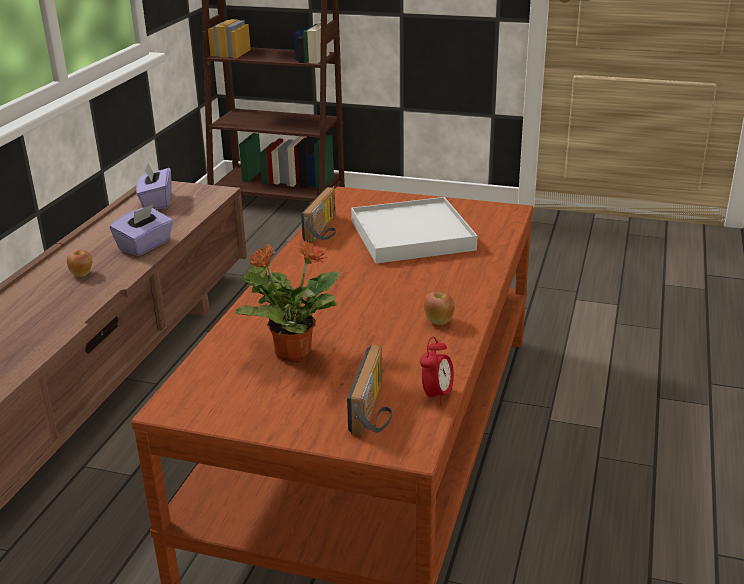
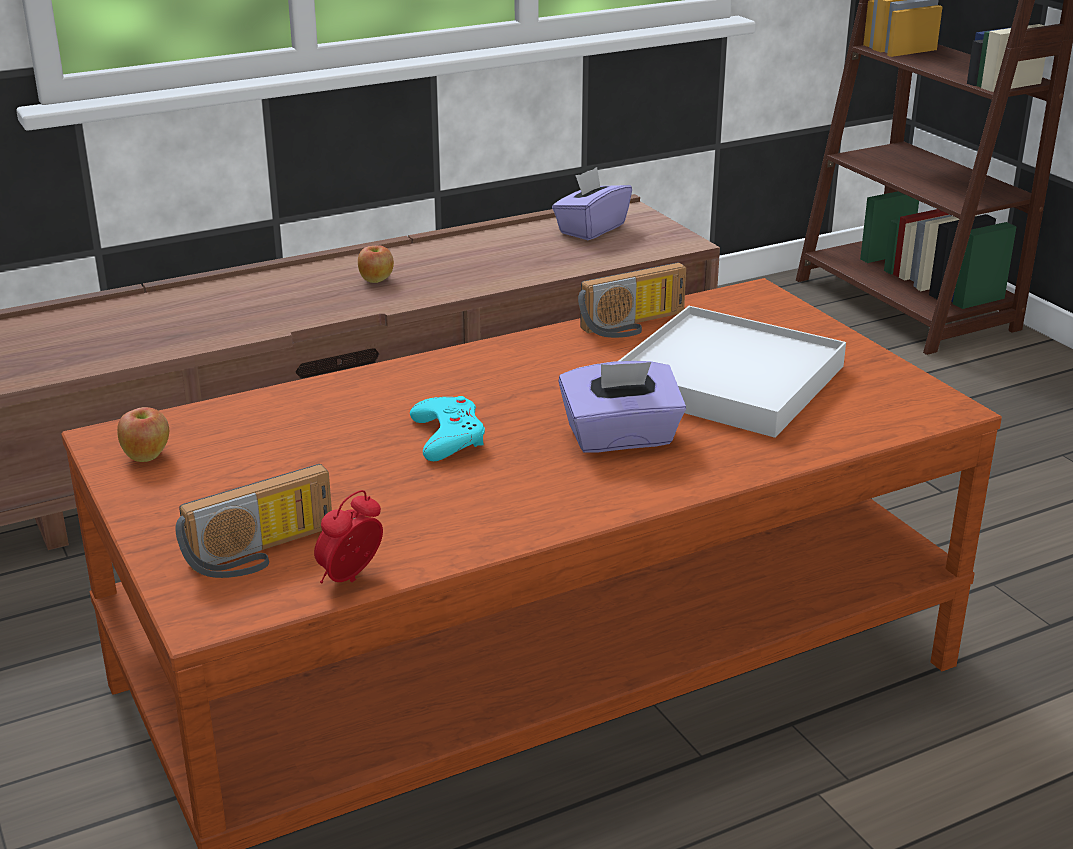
camera: 45 degrees right, 0 degrees up
purple tissue box [110,204,173,256] -> purple tissue box moved to [558,361,686,453]
potted plant [236,240,340,362] -> none
alarm clock [420,336,454,405] -> alarm clock turned 150 degrees clockwise [314,490,383,583]
apple [424,291,455,325] -> apple moved to [117,407,169,462]
none -> turquoise game controller [410,396,485,461]

